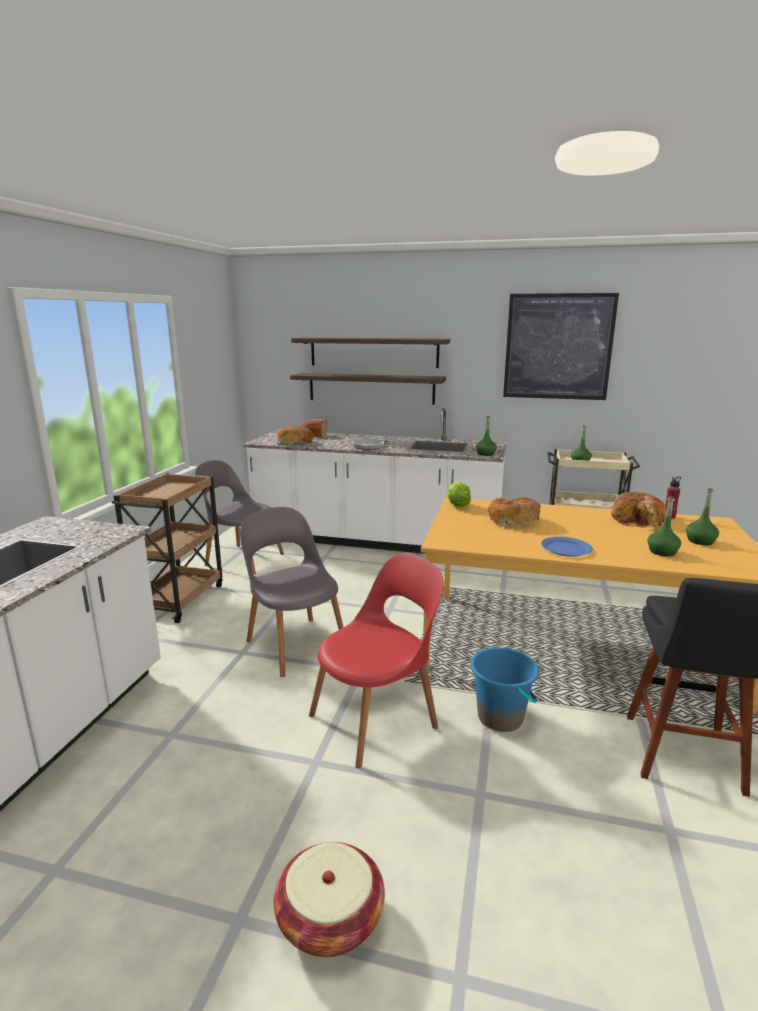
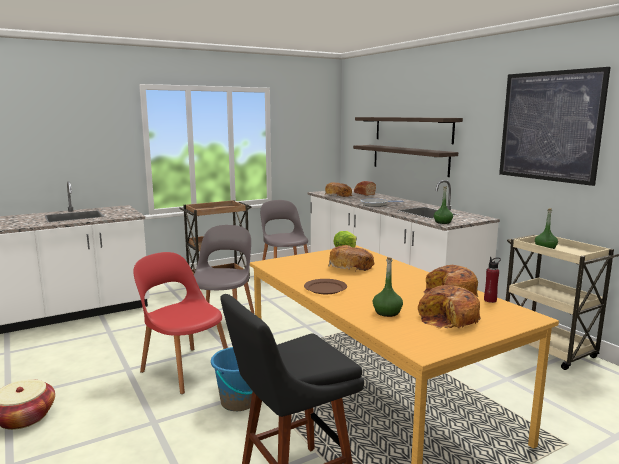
camera: 45 degrees right, 5 degrees down
red chair [309,553,444,768] -> red chair turned 150 degrees counterclockwise [133,252,228,394]
blue plate [541,537,593,557] -> brown plate [304,279,347,294]
green bottle [686,488,719,545] -> bread [418,285,481,329]

